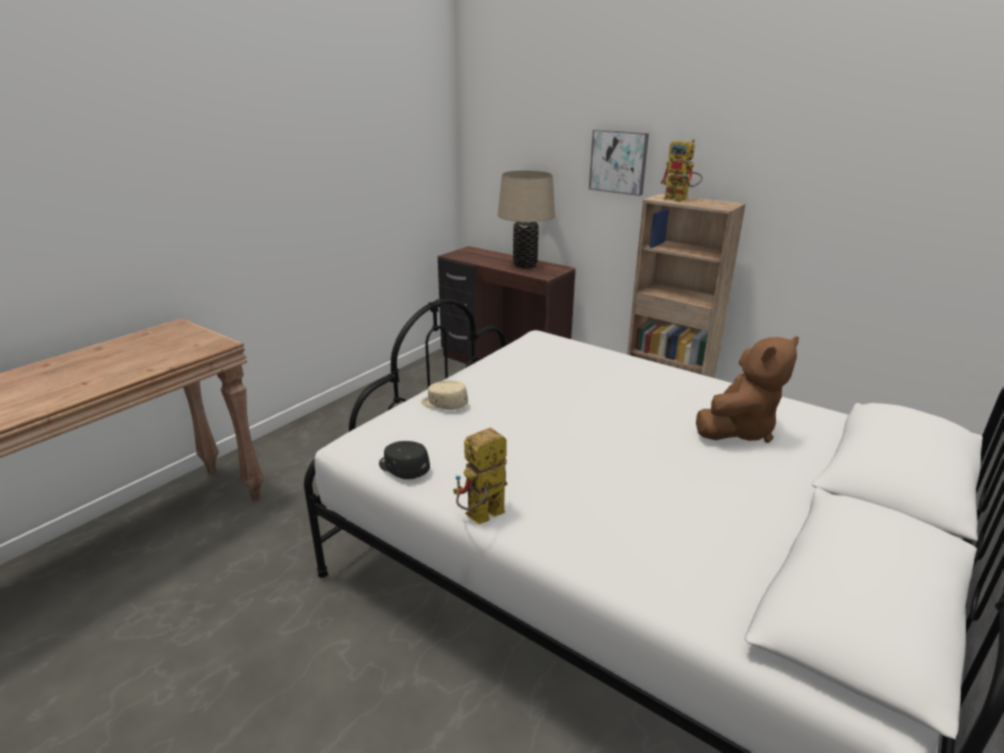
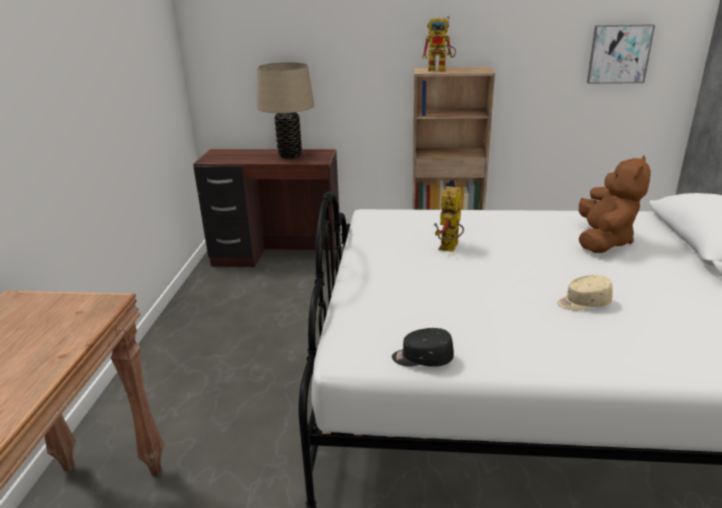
camera: 30 degrees left, 0 degrees up
beige cap [421,381,468,410] -> beige cap moved to [557,275,613,310]
toy robot [453,427,507,525] -> toy robot moved to [434,186,464,252]
picture [589,130,649,196] -> picture moved to [587,24,655,84]

